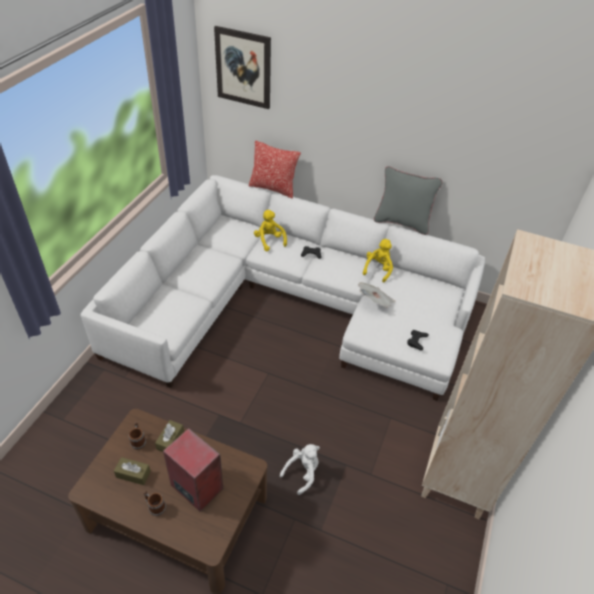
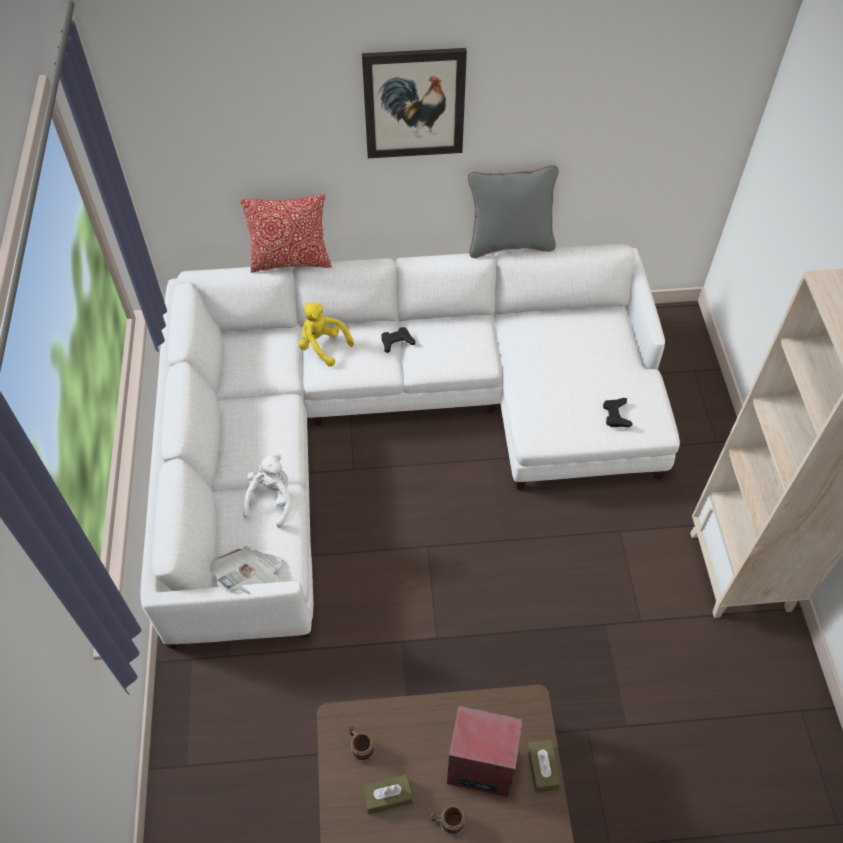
camera: 25 degrees left, 10 degrees up
brown tissue box [155,420,184,452] -> brown tissue box moved to [527,739,561,793]
picture [214,26,271,109] -> picture moved to [362,48,467,158]
white plush toy [280,444,320,495] -> white plush toy moved to [243,454,292,528]
newspaper [358,282,396,308] -> newspaper moved to [210,546,282,594]
yellow plush toy [363,239,393,283] -> none

